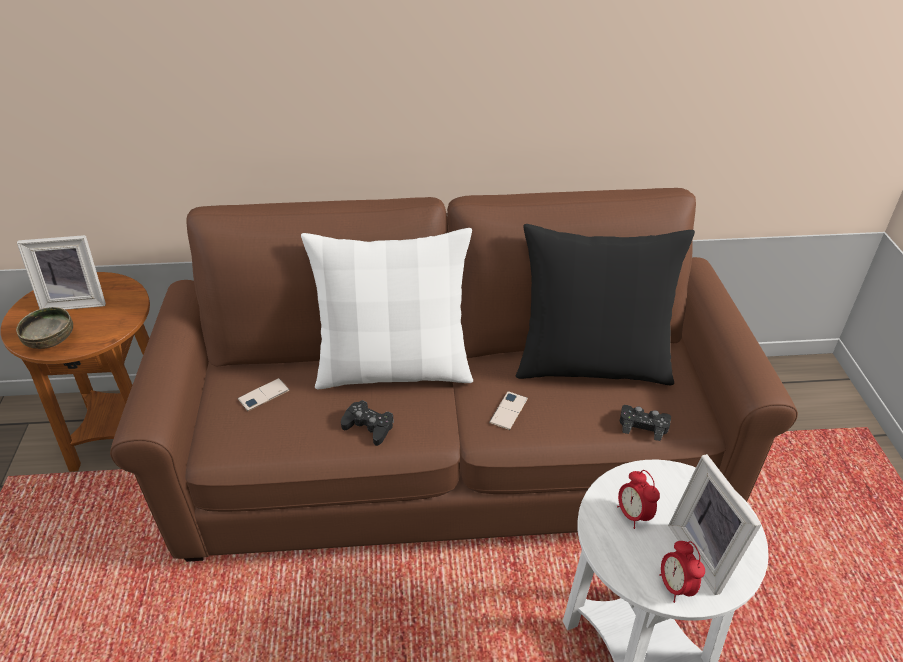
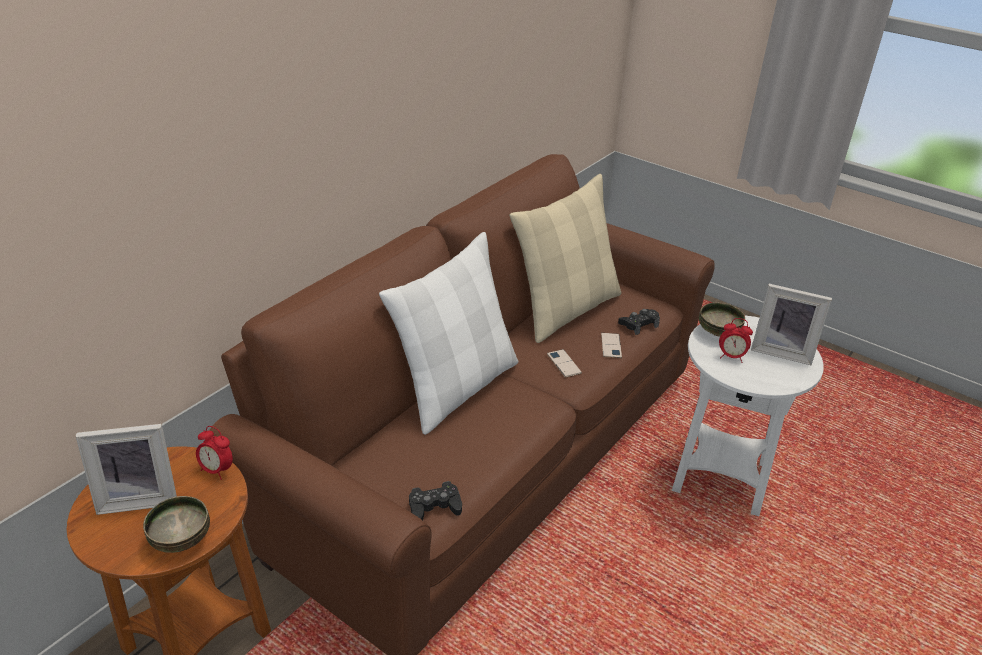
camera: 50 degrees left, 5 degrees down
picture frame [17,235,106,310] -> picture frame turned 45 degrees clockwise [76,424,177,515]
phone [238,378,290,411] -> phone moved to [601,333,622,358]
black game controller [341,400,394,446] -> black game controller moved to [409,481,462,520]
black pillow [516,224,695,385] -> beige pillow [509,174,621,343]
alarm clock [659,541,705,603] -> alarm clock moved to [196,426,233,480]
none -> bowl [699,302,745,337]

